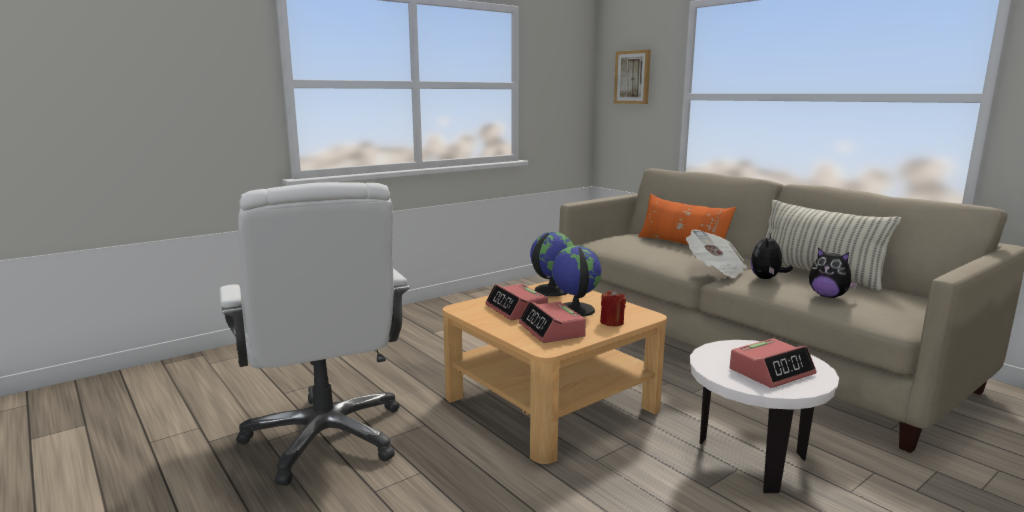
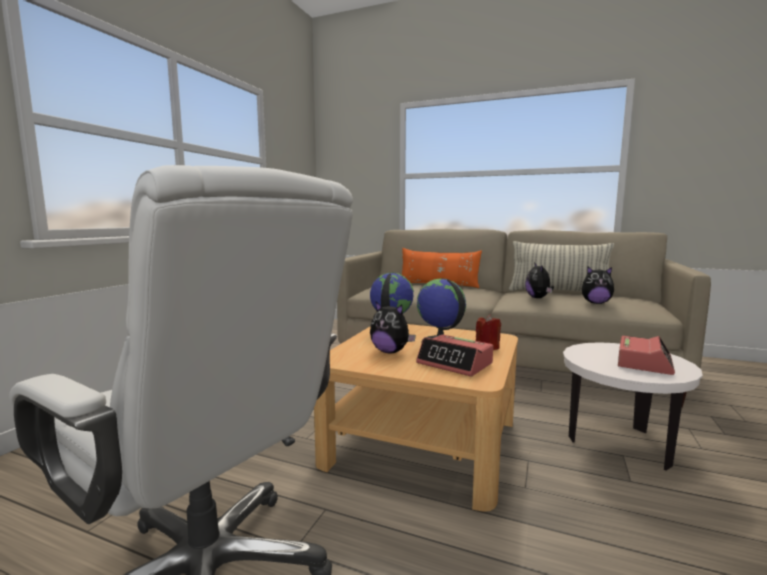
camera: 30 degrees left, 5 degrees down
alarm clock [485,284,548,320] -> plush toy [370,302,416,353]
picture [614,50,651,104] -> none
newspaper [686,230,748,278] -> none

